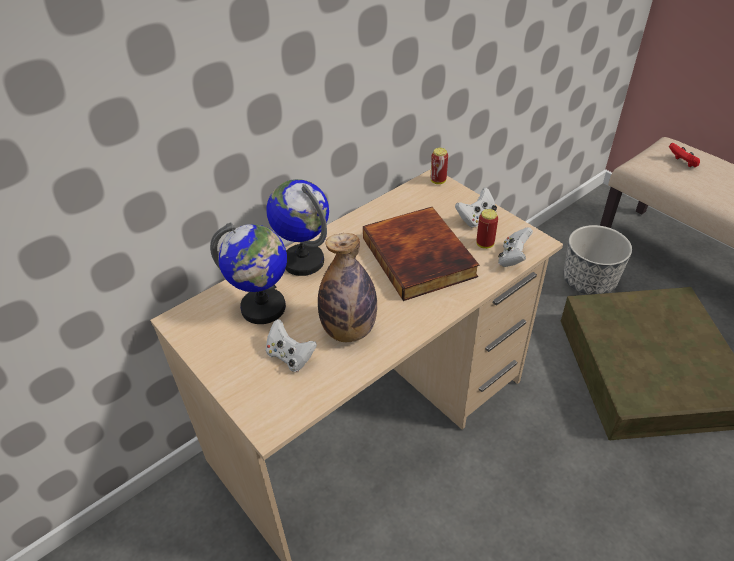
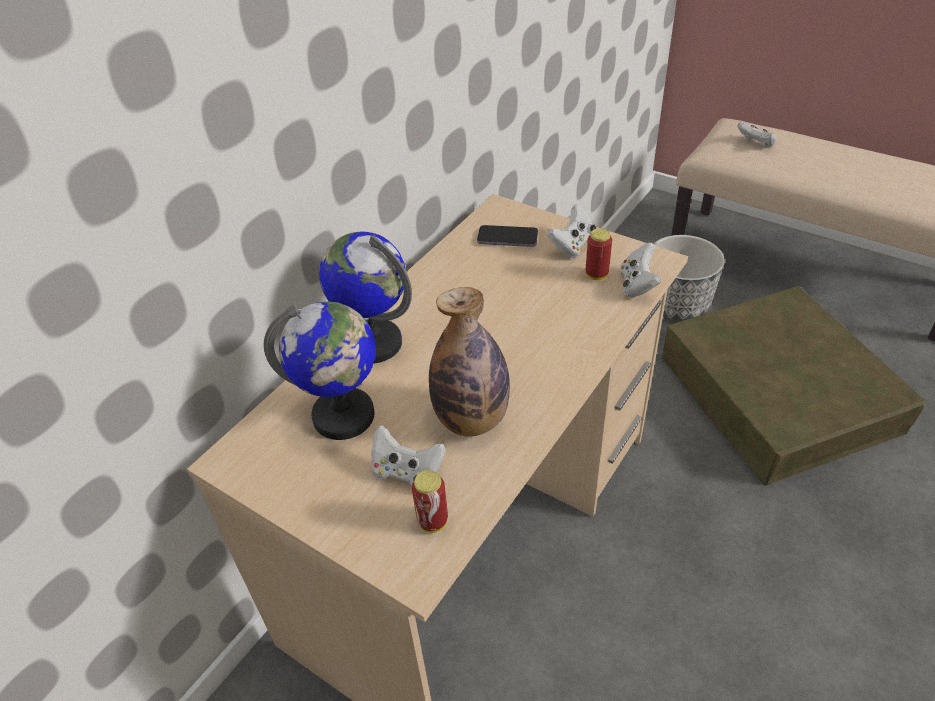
camera: 15 degrees left, 0 degrees up
book [363,207,479,301] -> none
can [431,148,448,184] -> can moved to [412,470,448,533]
red game controller [669,143,700,167] -> white game controller [737,122,776,147]
none -> phone [477,225,538,247]

